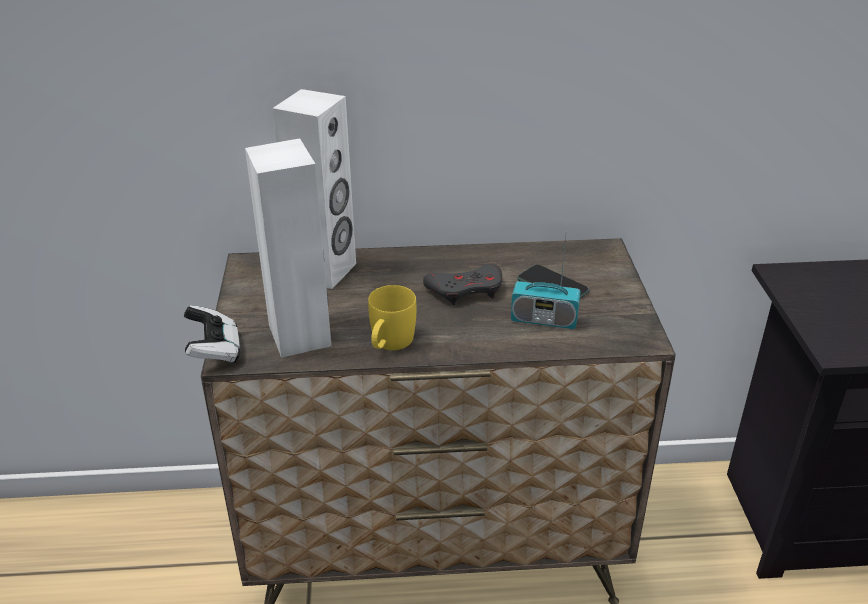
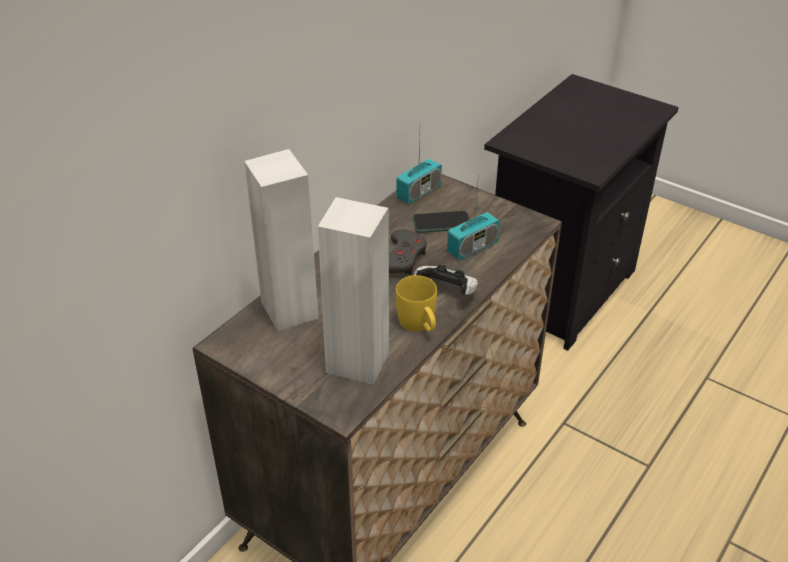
camera: 50 degrees left, 5 degrees up
game controller [184,305,240,363] -> game controller moved to [414,265,478,295]
none -> radio [397,135,442,204]

